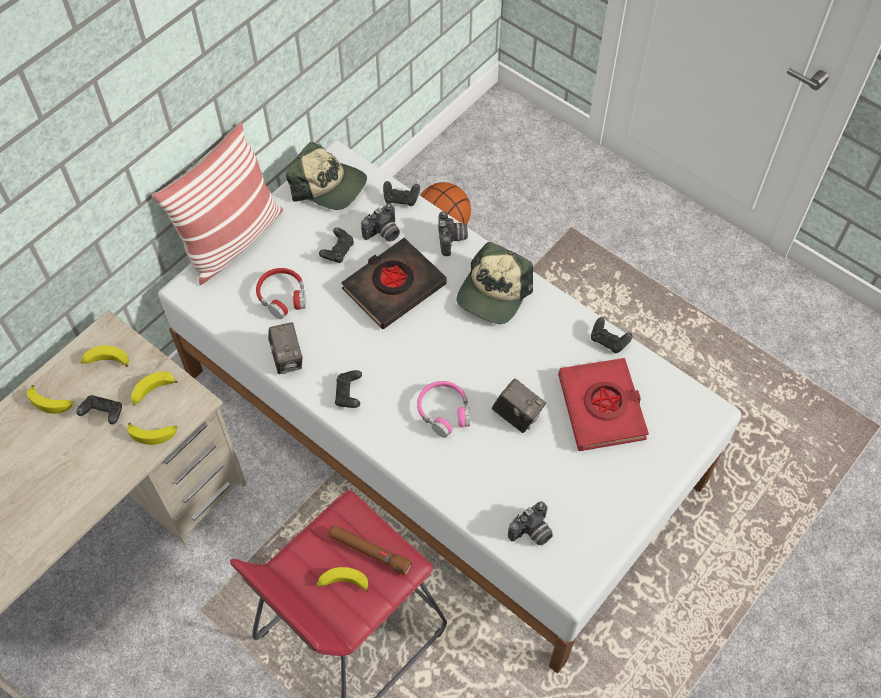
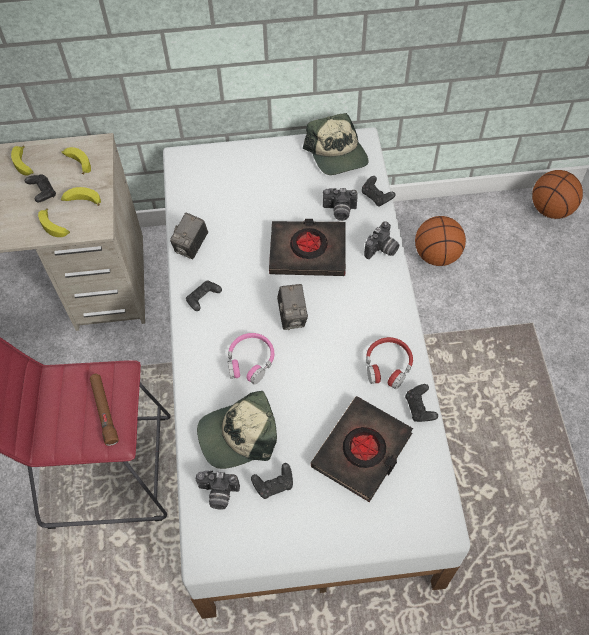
camera: 45 degrees right, 0 degrees up
pillow [152,122,283,285] -> none
red headphones [256,268,306,319] -> red headphones moved to [366,337,413,389]
banana [317,567,369,592] -> none
black game controller [319,228,354,263] -> black game controller moved to [251,463,293,499]
cap [456,242,533,324] -> cap moved to [197,391,277,469]
camera [492,379,546,433] -> camera moved to [277,284,308,330]
red book [558,358,649,451] -> black book [311,396,413,502]
none -> basketball [532,170,583,219]

